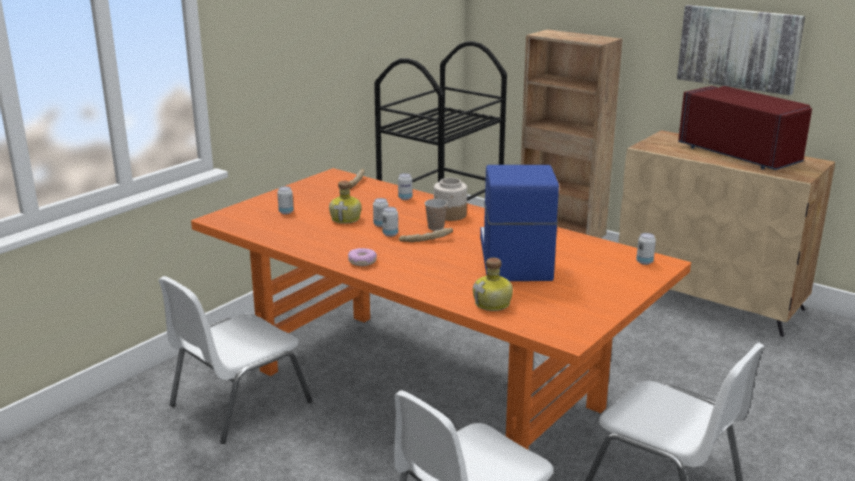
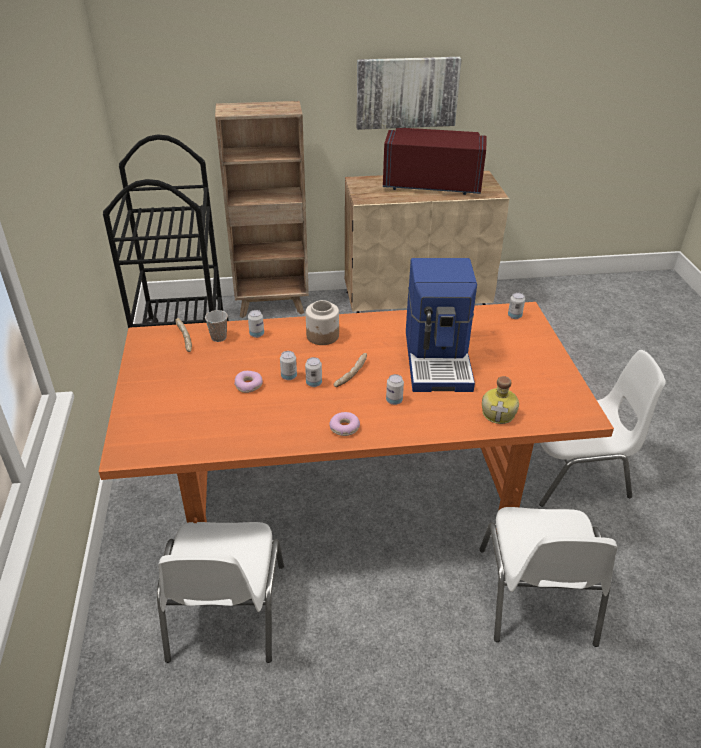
camera: 45 degrees left, 15 degrees up
can [277,186,294,214] -> can moved to [386,374,404,405]
bottle [329,181,361,224] -> donut [234,371,263,393]
cup [425,199,448,231] -> cup moved to [205,310,228,342]
coffee machine [480,165,559,281] -> coffee machine turned 135 degrees counterclockwise [406,258,477,392]

